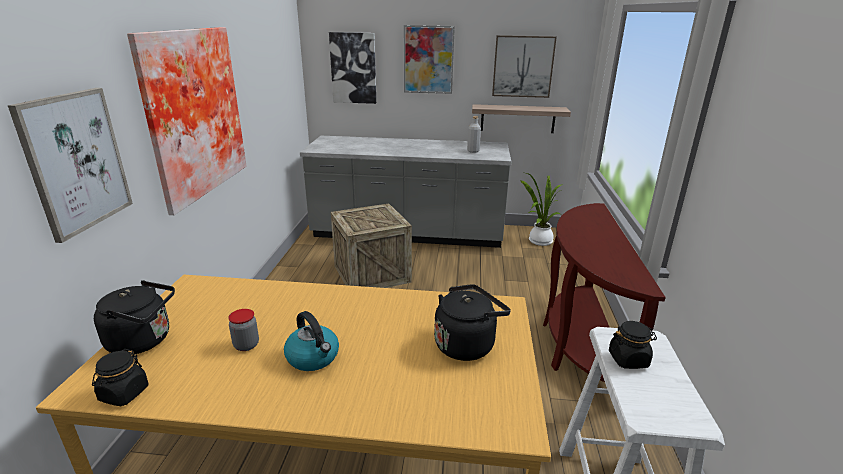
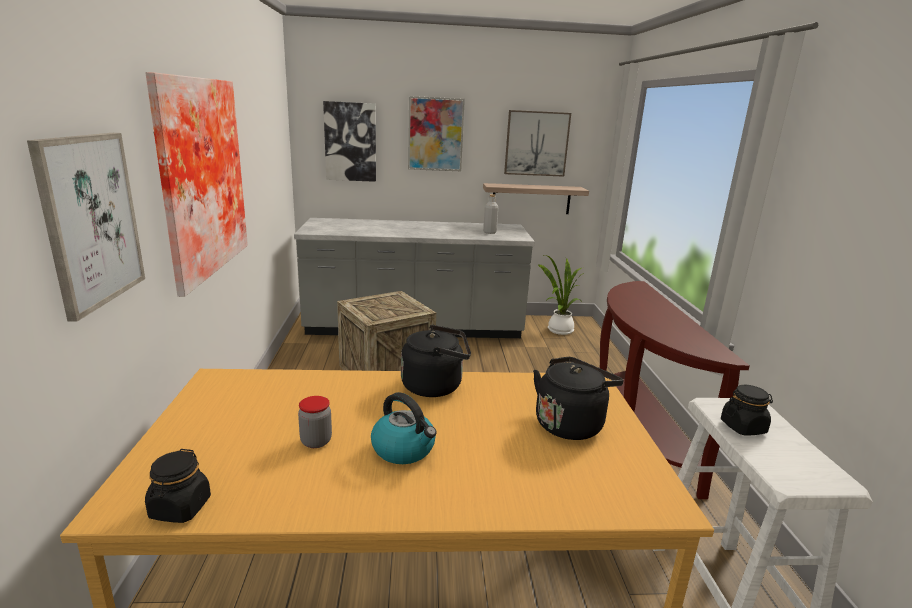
camera: 10 degrees left, 5 degrees down
black kettle [94,280,175,355] -> black kettle moved to [401,325,471,397]

